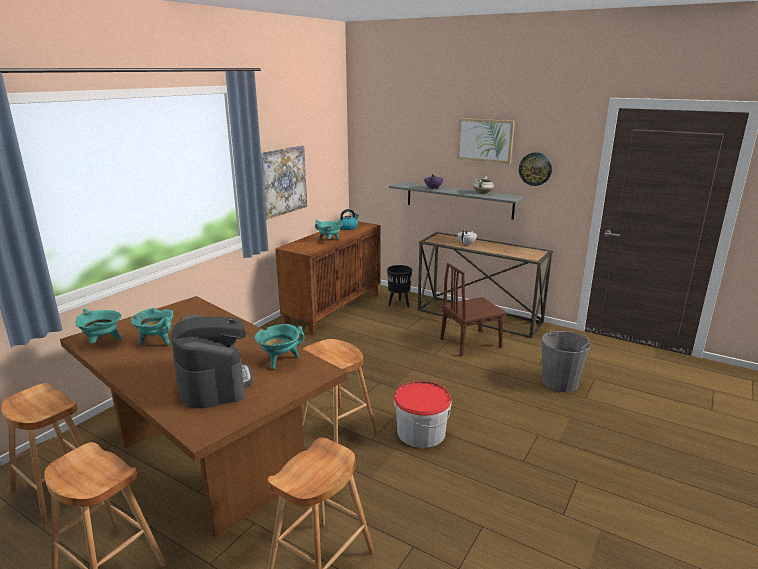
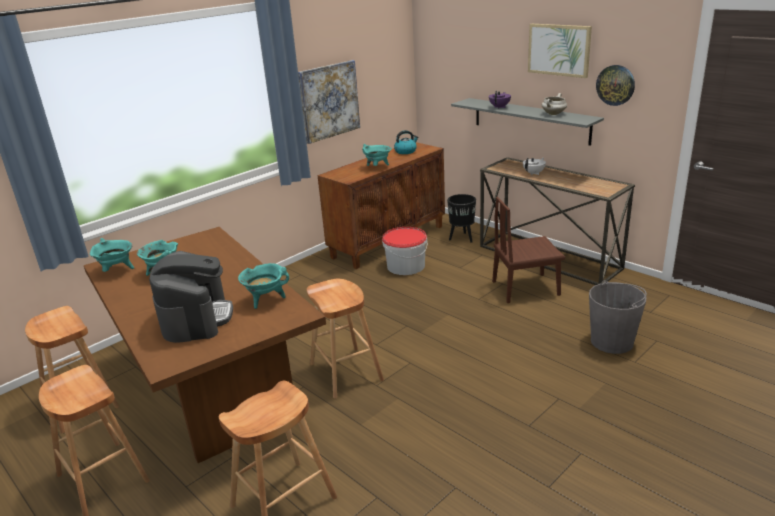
camera: 15 degrees right, 5 degrees up
bucket [394,381,451,448] -> bucket moved to [382,227,427,275]

